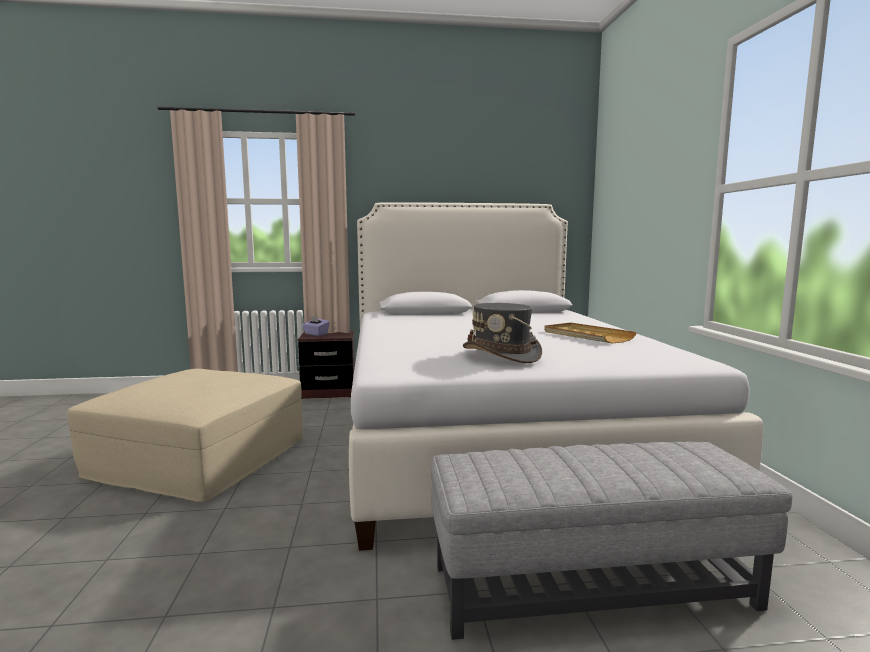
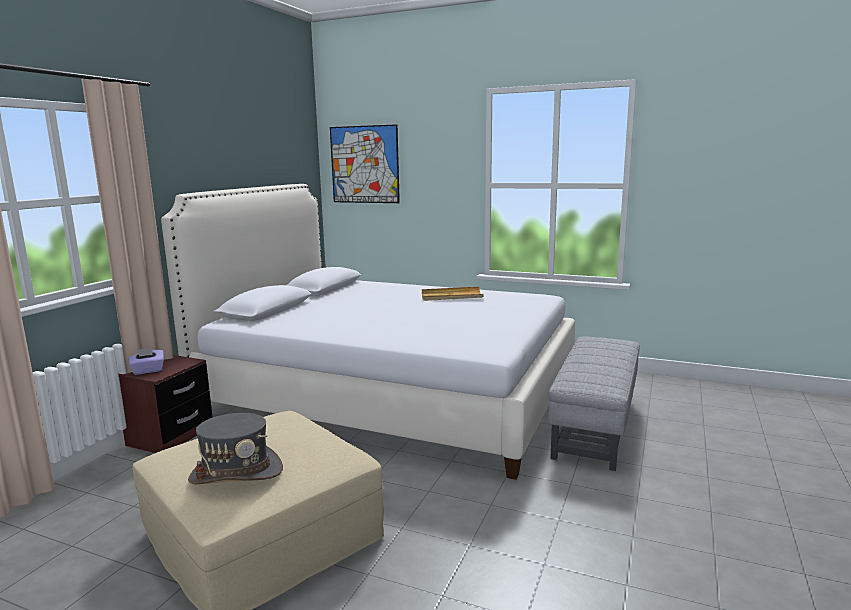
camera: 60 degrees left, 5 degrees up
grey hat [463,303,542,363] -> grey hat moved to [188,413,283,484]
none -> picture [330,124,400,203]

